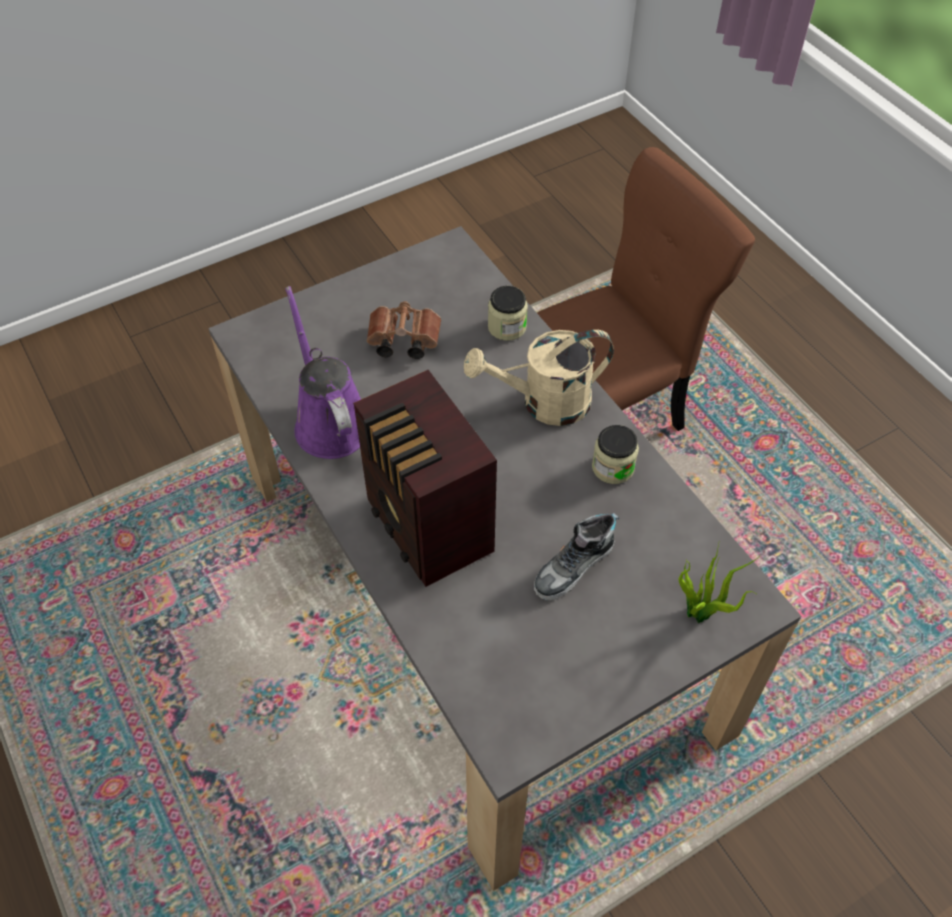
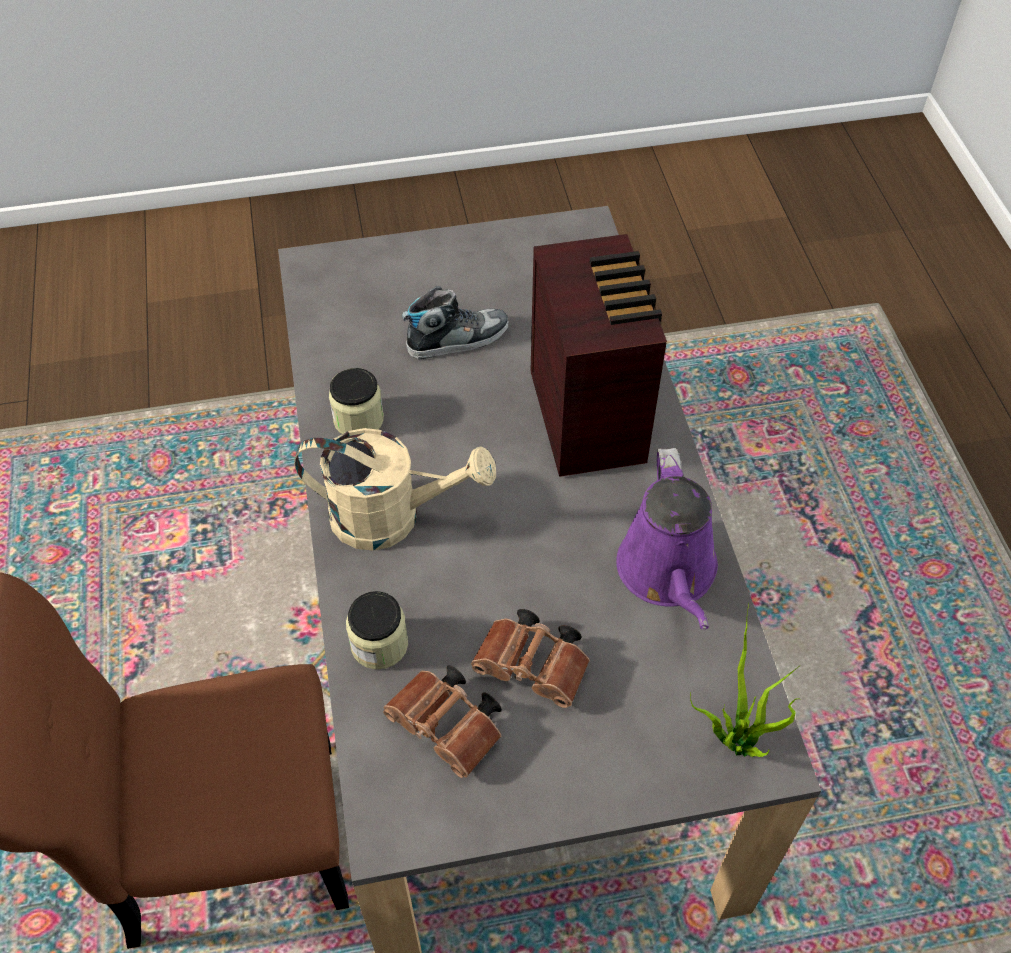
camera: 160 degrees left, 0 degrees up
potted plant [679,544,760,623] -> potted plant moved to [690,603,801,757]
none -> brown binoculars [383,665,502,778]

